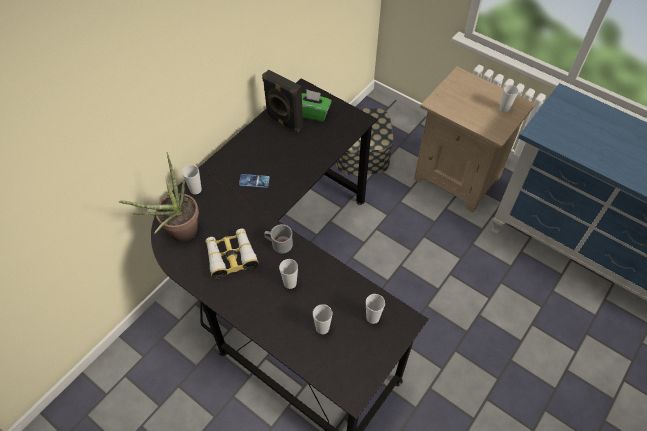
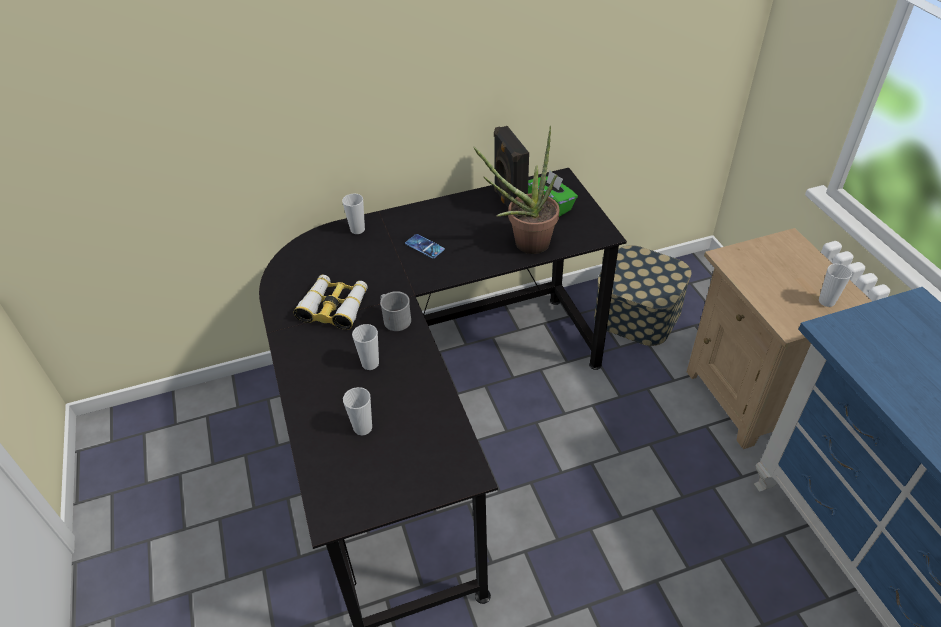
camera: 35 degrees right, 10 degrees down
potted plant [118,152,199,242] -> potted plant moved to [474,126,560,254]
cup [366,294,385,324] -> none

